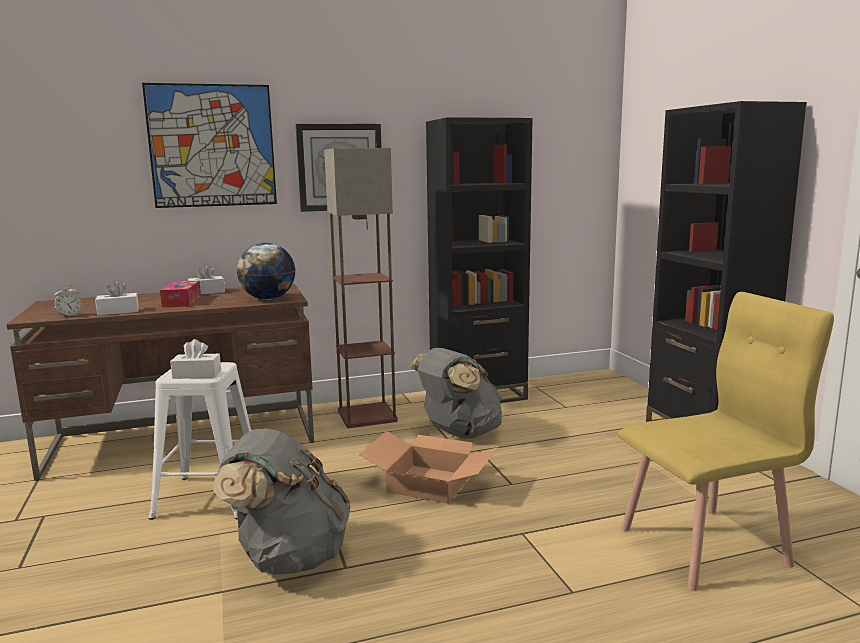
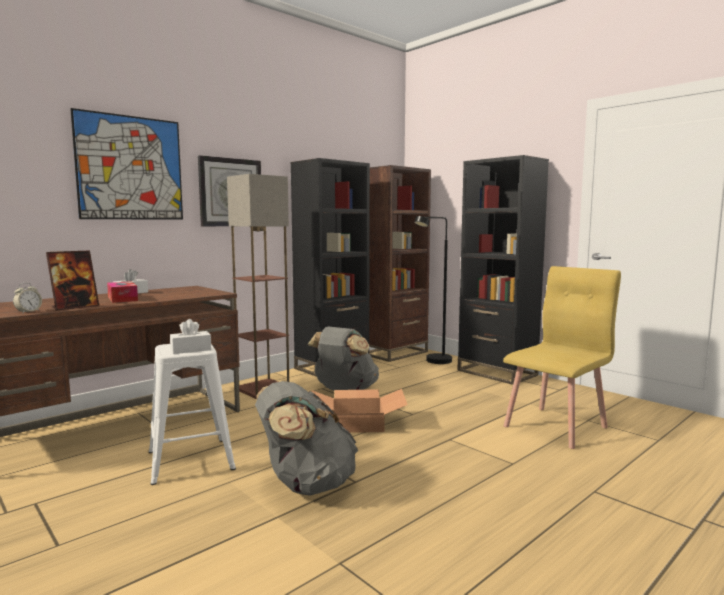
camera: 25 degrees left, 5 degrees down
white tissue box [95,281,139,315] -> picture frame [46,250,99,310]
globe [237,243,296,300] -> none
none -> brown bookcase [369,165,431,362]
none -> black floor lamp [414,216,452,364]

